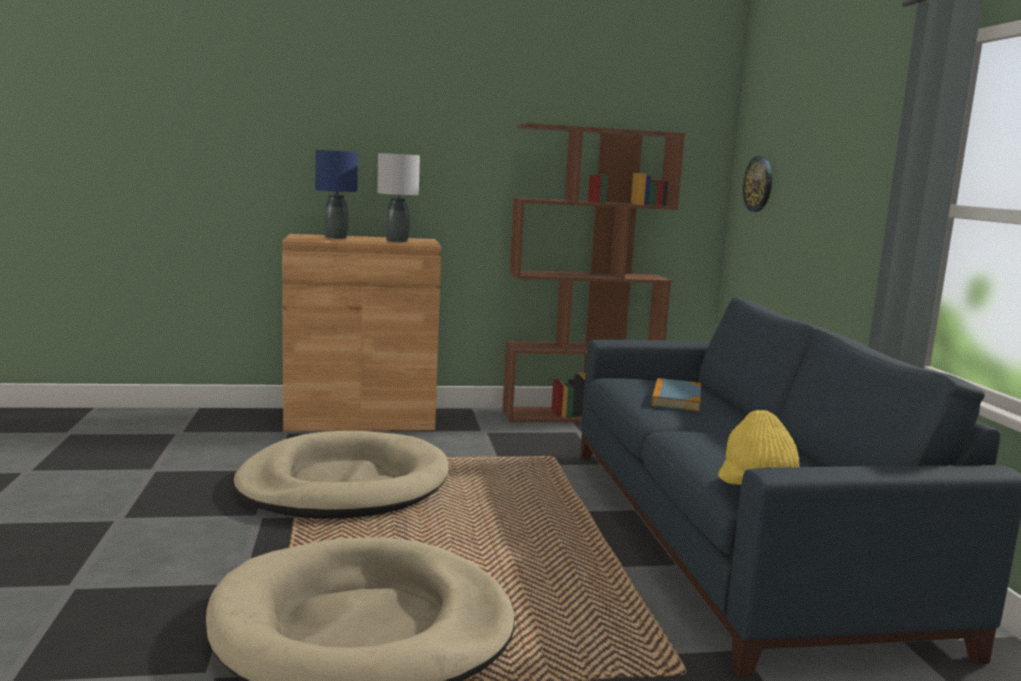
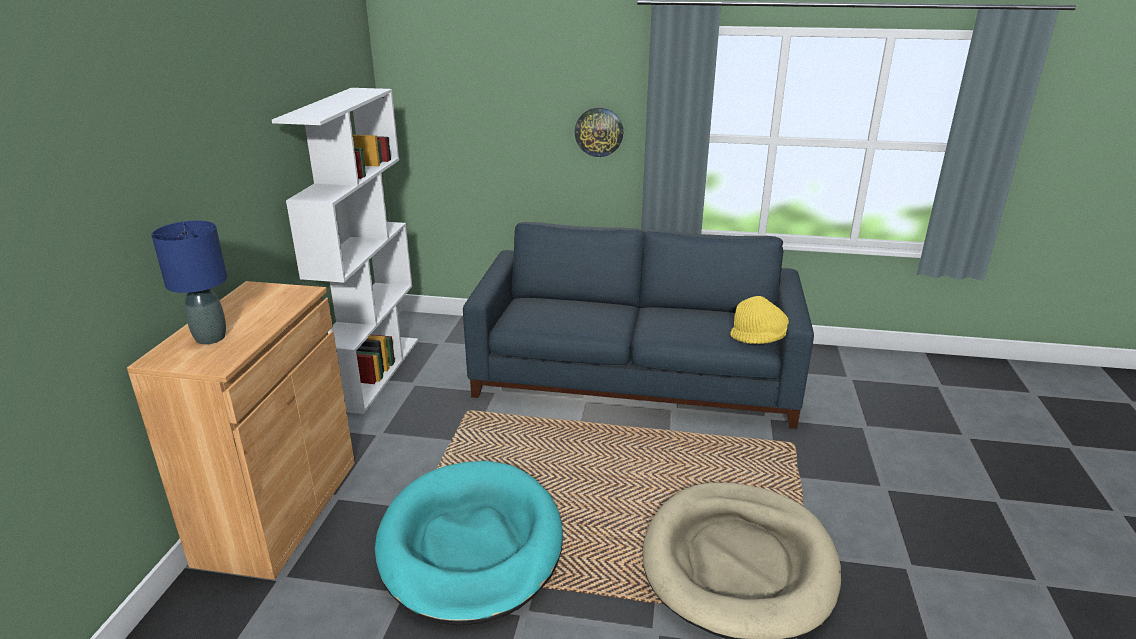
camera: 70 degrees left, 15 degrees up
beige dog bed [233,431,449,519] -> turquoise dog bed [375,461,563,626]
grey table lamp [377,153,420,242] -> none
brown bookcase [502,123,685,422] -> white bookcase [272,88,418,414]
book [651,378,701,411] -> none
wall clock [743,156,772,212] -> wall clock moved to [575,107,623,157]

